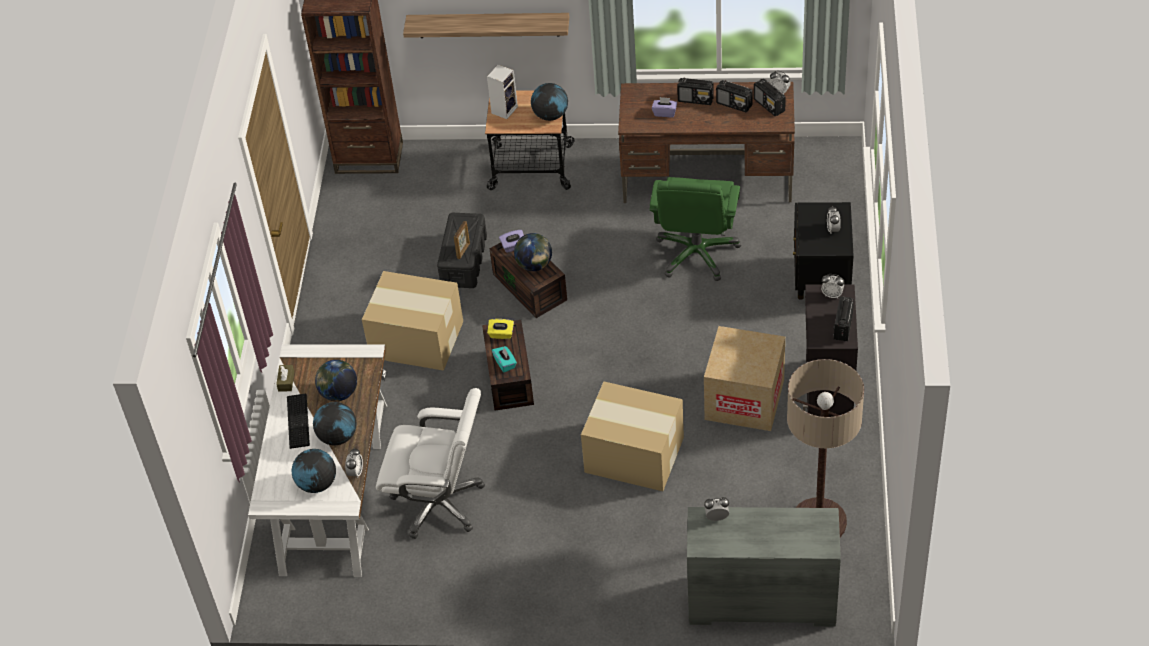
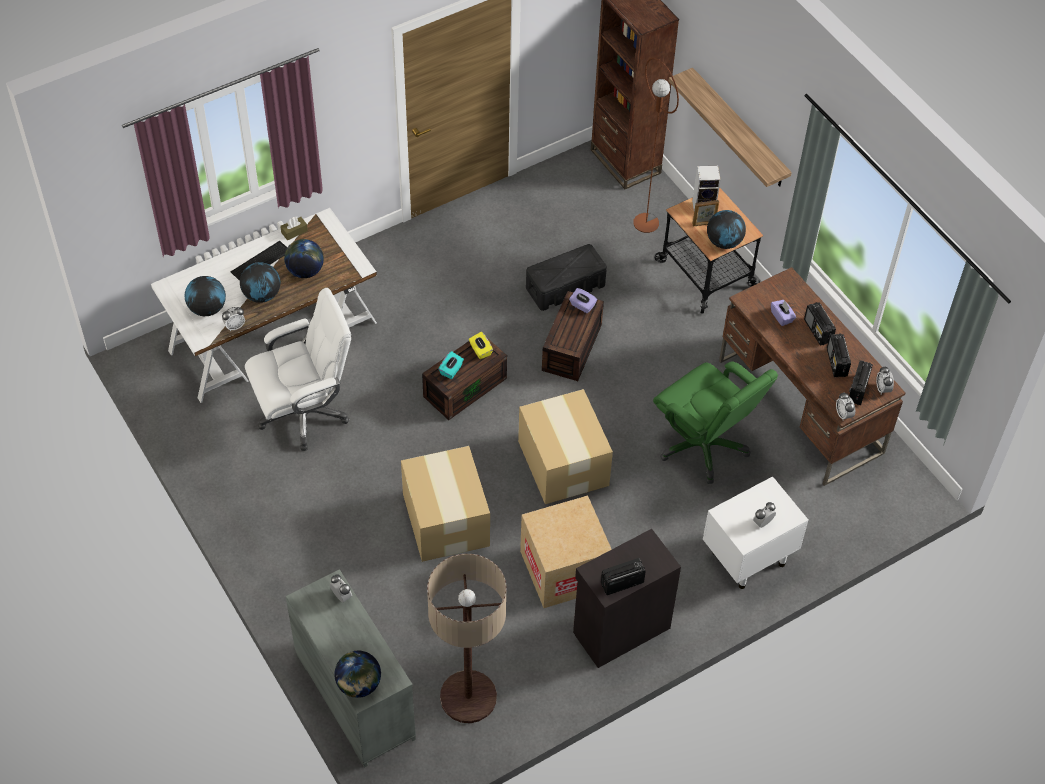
camera: 50 degrees right, 5 degrees up
cardboard box [362,271,463,371] -> cardboard box moved to [518,389,613,504]
white office chair [376,388,485,539] -> white office chair turned 90 degrees counterclockwise [245,288,351,451]
picture frame [454,221,470,259] -> picture frame moved to [693,200,719,226]
globe [514,233,552,271] -> globe moved to [334,651,381,698]
green office chair [649,177,741,281] -> green office chair turned 105 degrees counterclockwise [653,361,778,484]
black nightstand [793,202,854,300] -> white nightstand [703,476,808,589]
alarm clock [821,274,844,298] -> alarm clock moved to [836,392,855,420]
none -> brown floor lamp [633,58,679,233]

